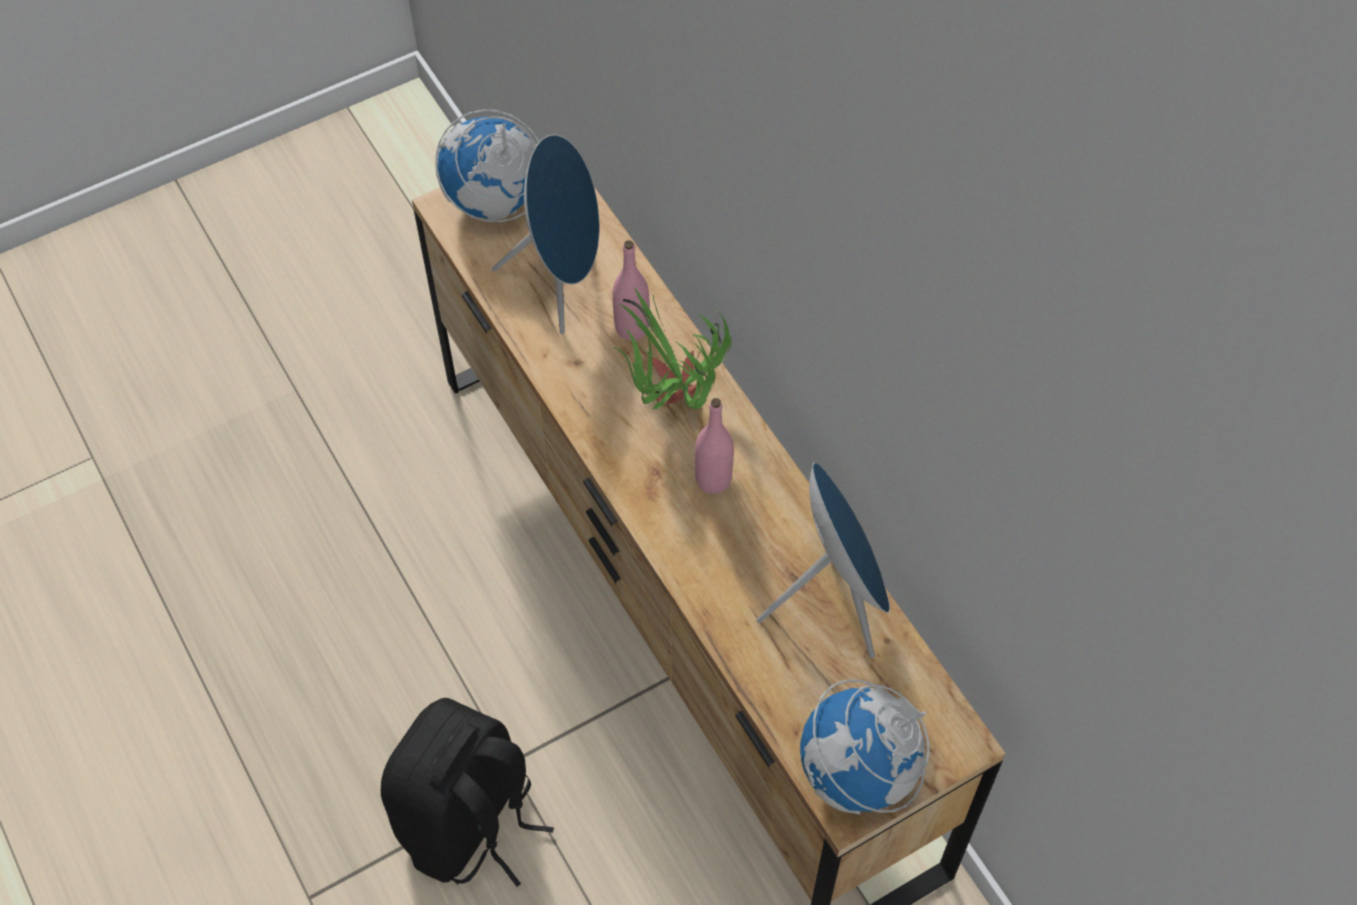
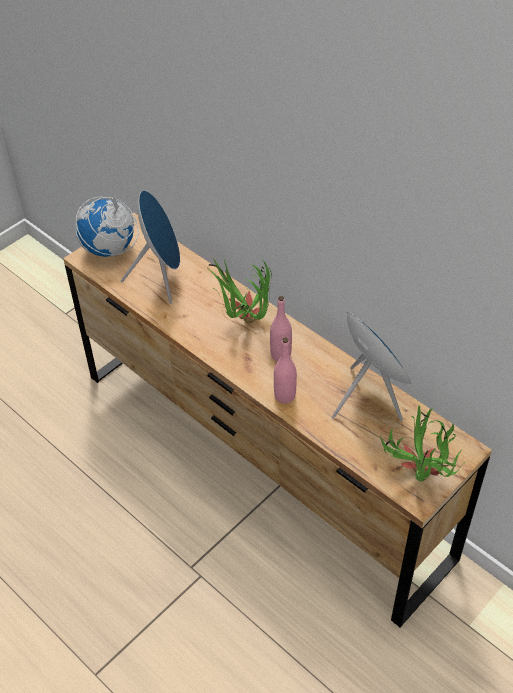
camera: 15 degrees left, 10 degrees down
black backpack [381,698,554,887] -> none
pink bottle [612,240,650,341] -> pink bottle moved to [274,338,297,404]
globe [800,679,930,814] -> potted plant [380,405,466,482]

